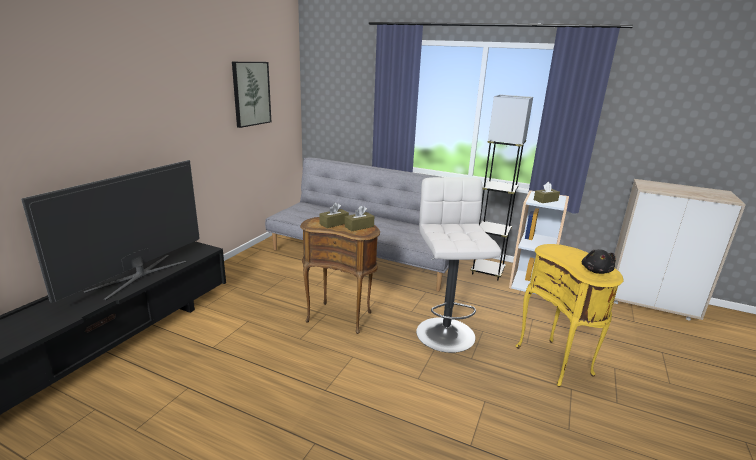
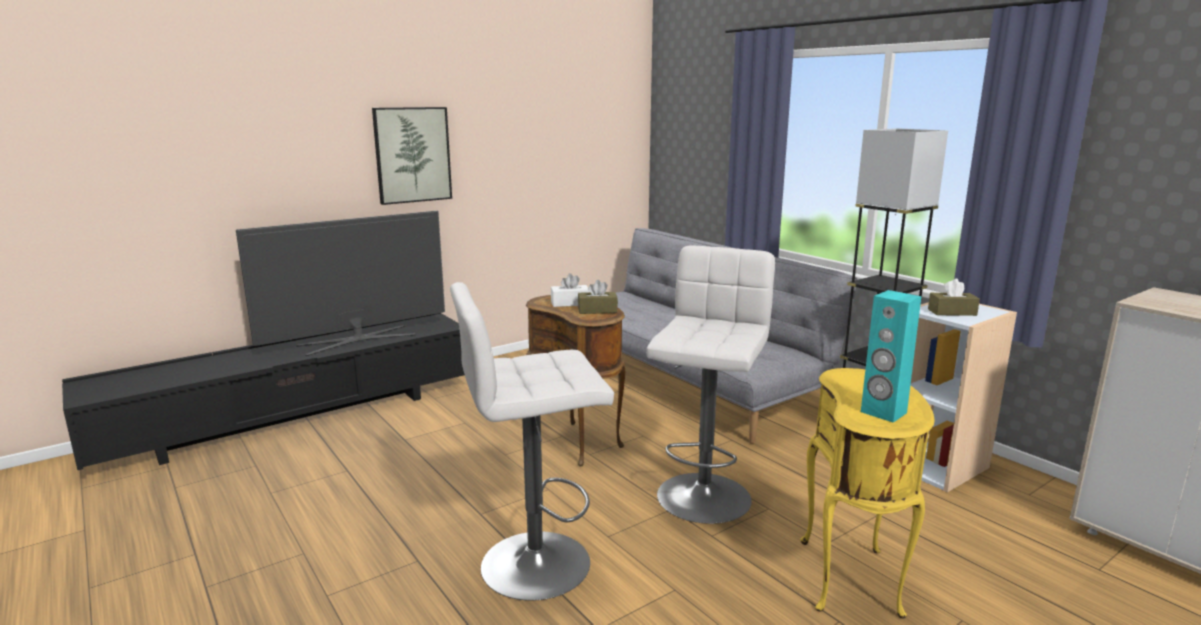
camera: 30 degrees right, 5 degrees down
picture [232,62,271,128] -> picture moved to [372,107,452,205]
brown tissue box [319,203,349,228] -> white tissue box [551,273,589,307]
black plush toy [582,249,616,274] -> turquoise speaker [861,290,921,422]
none -> white stool [450,282,614,601]

